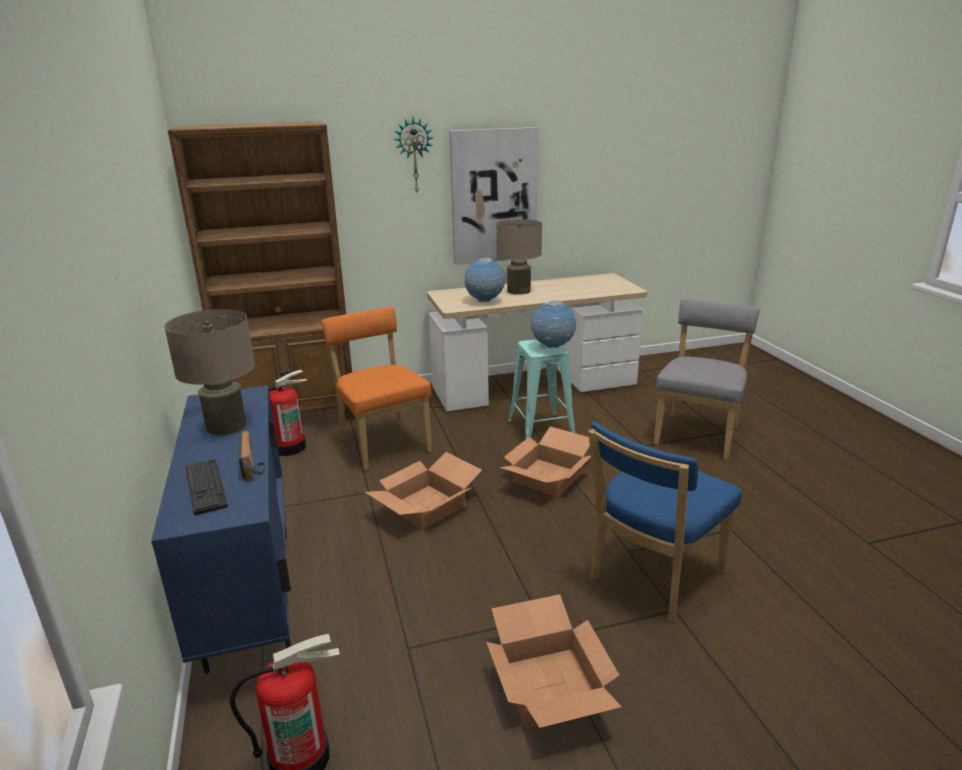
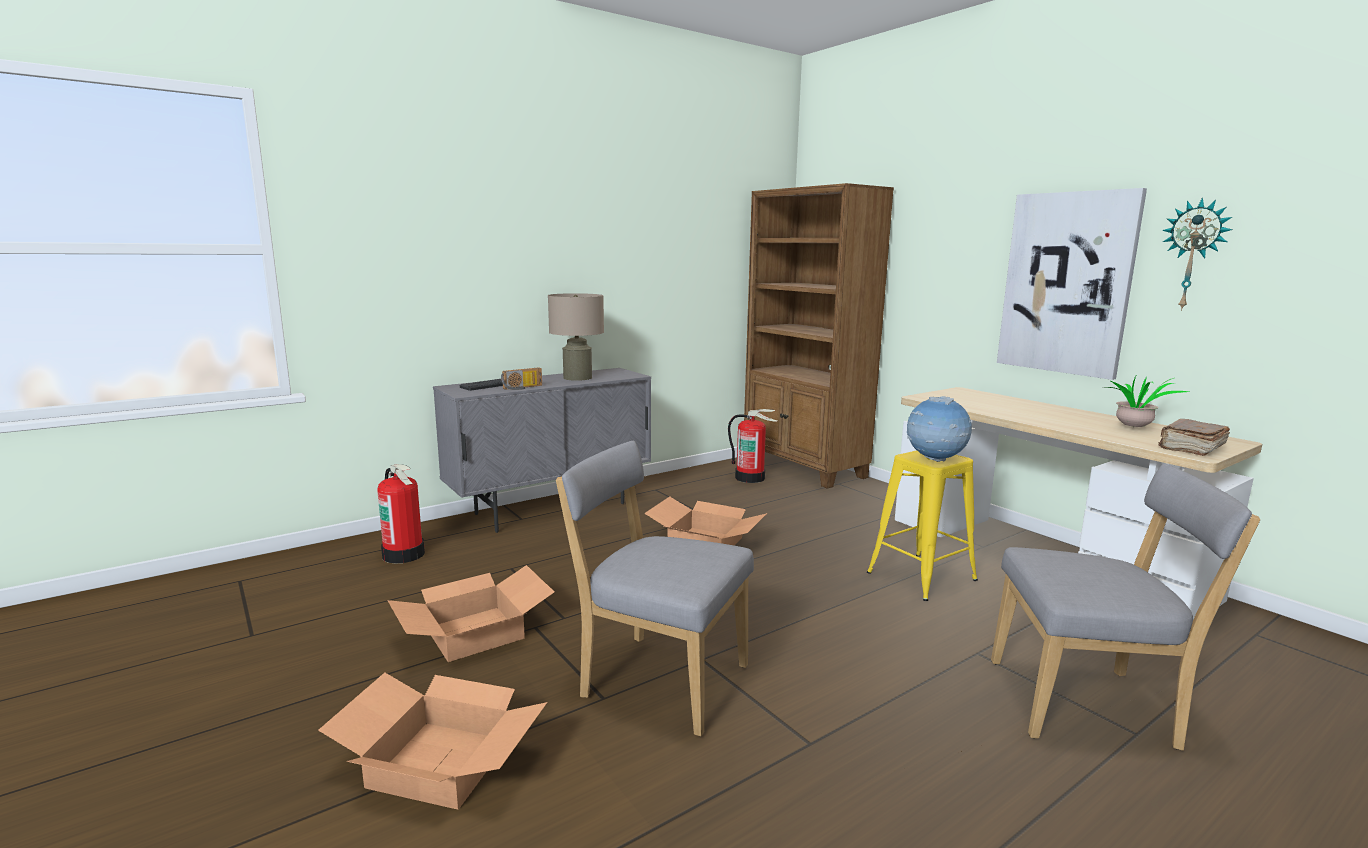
camera: 70 degrees right, 10 degrees down
blue cabinet [151,386,291,674] -> grey cabinet [433,368,651,533]
orange chair [321,307,432,471] -> none
wall clock [394,117,433,192] -> wall clock moved to [1162,198,1232,311]
globe [464,258,505,302] -> none
beige table lamp [496,219,542,295] -> none
cardboard box [500,427,591,497] -> cardboard box moved to [318,673,548,810]
turquoise stool [508,340,575,440] -> yellow stool [867,450,978,601]
blue chair [588,422,742,622] -> grey chair [556,441,754,736]
none -> potted plant [1106,376,1189,427]
none -> brown book [1159,419,1230,456]

